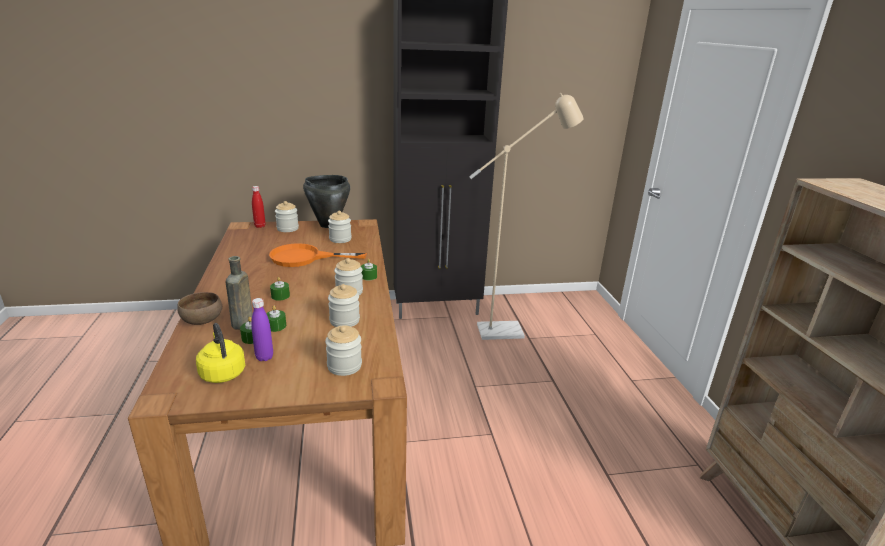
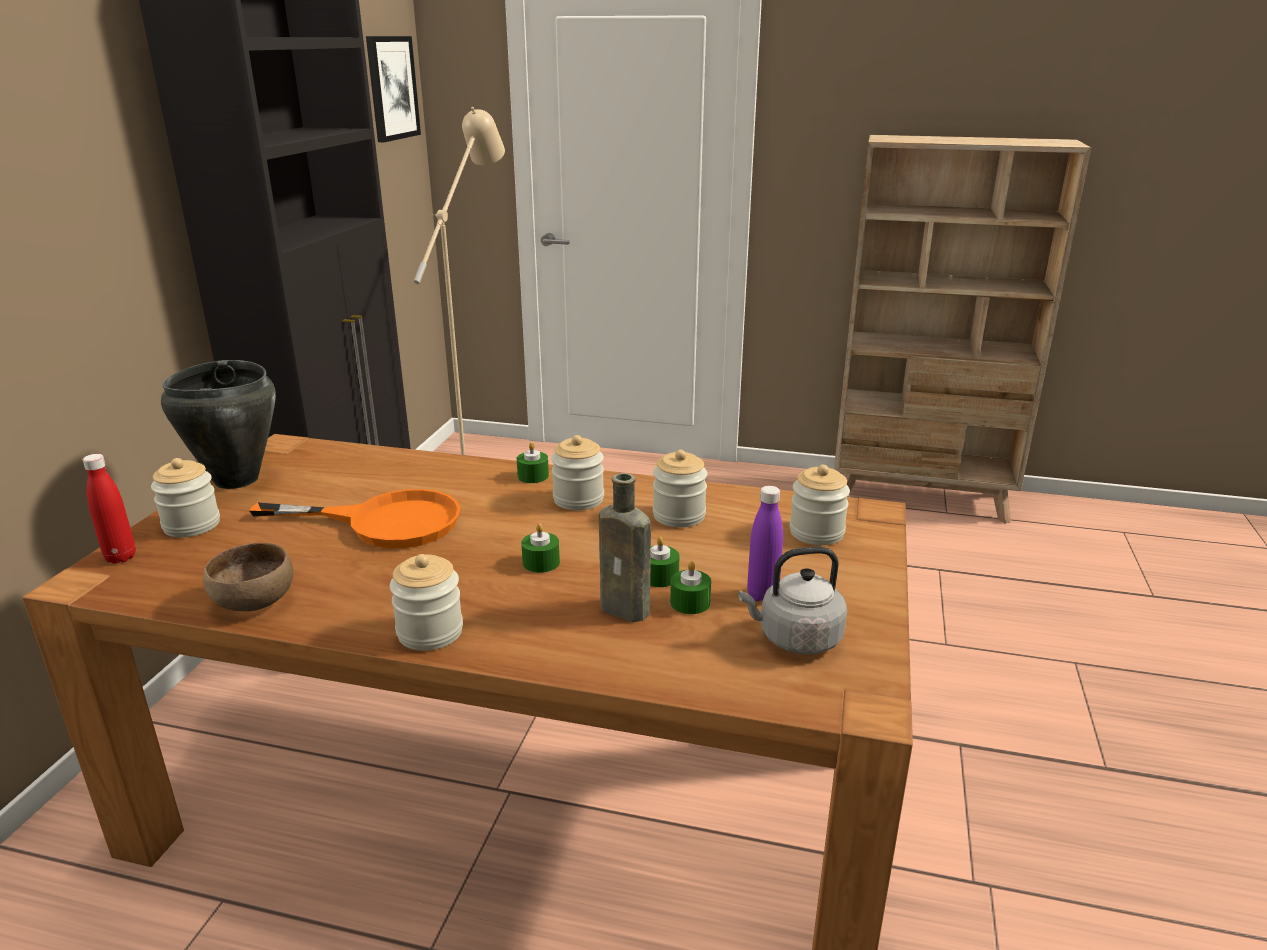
camera: 65 degrees left, 0 degrees up
brown bowl [177,292,222,325] -> brown bowl moved to [203,543,293,611]
yellow kettle [196,323,245,383] -> grey kettle [738,547,847,654]
orange frying pan [269,243,367,267] -> orange frying pan turned 105 degrees counterclockwise [249,489,460,549]
jar [328,211,352,243] -> jar moved to [390,554,463,651]
none -> picture [366,36,421,142]

